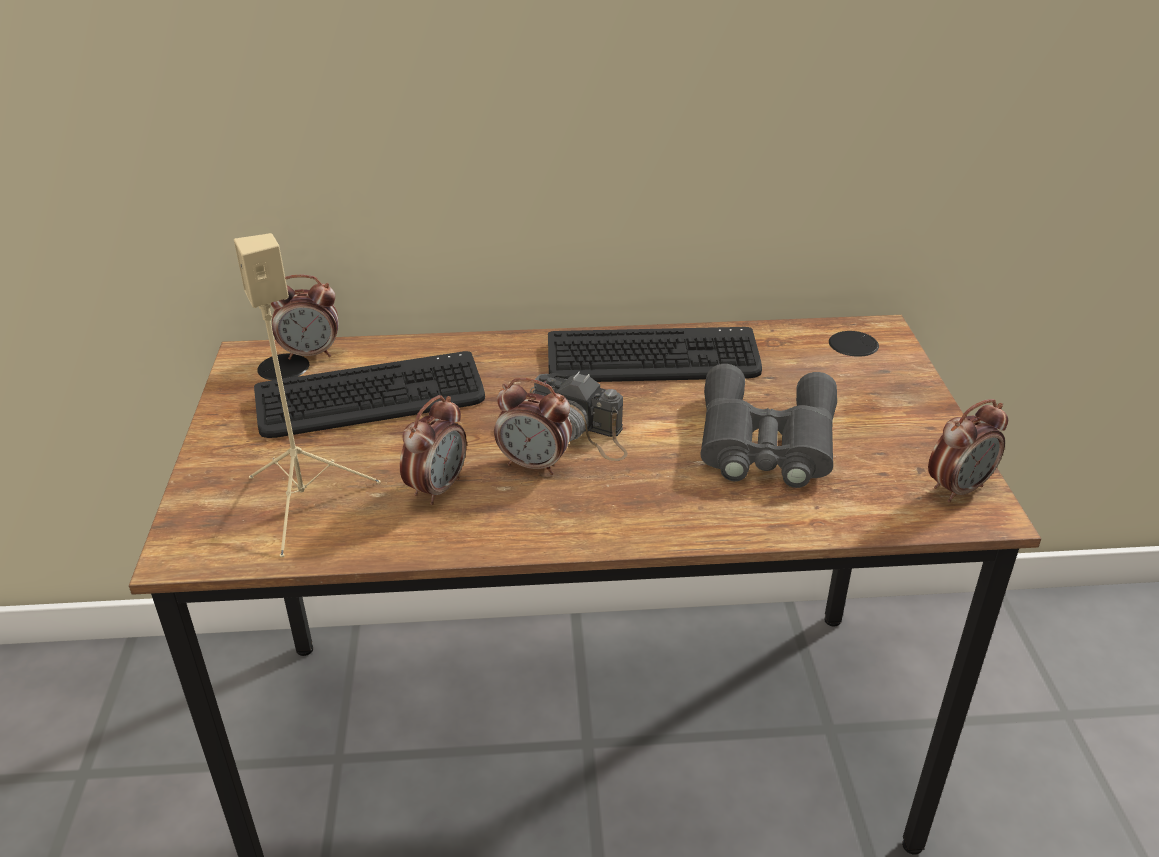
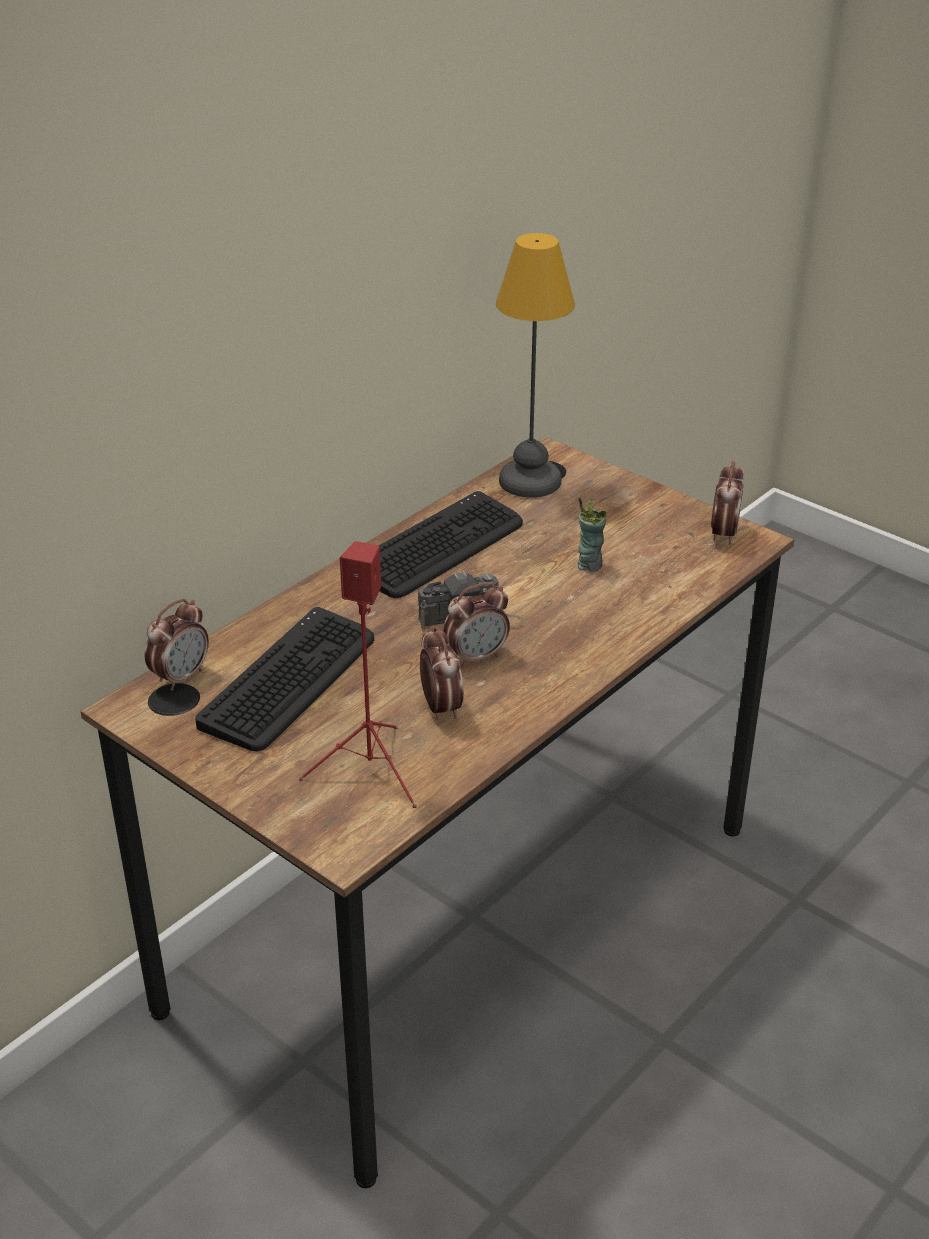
camera: 45 degrees left, 0 degrees up
beige speaker [234,233,381,557] -> red speaker [299,541,417,808]
grey binoculars [701,364,837,488] -> cup [577,497,607,572]
none -> table lamp [496,233,575,498]

